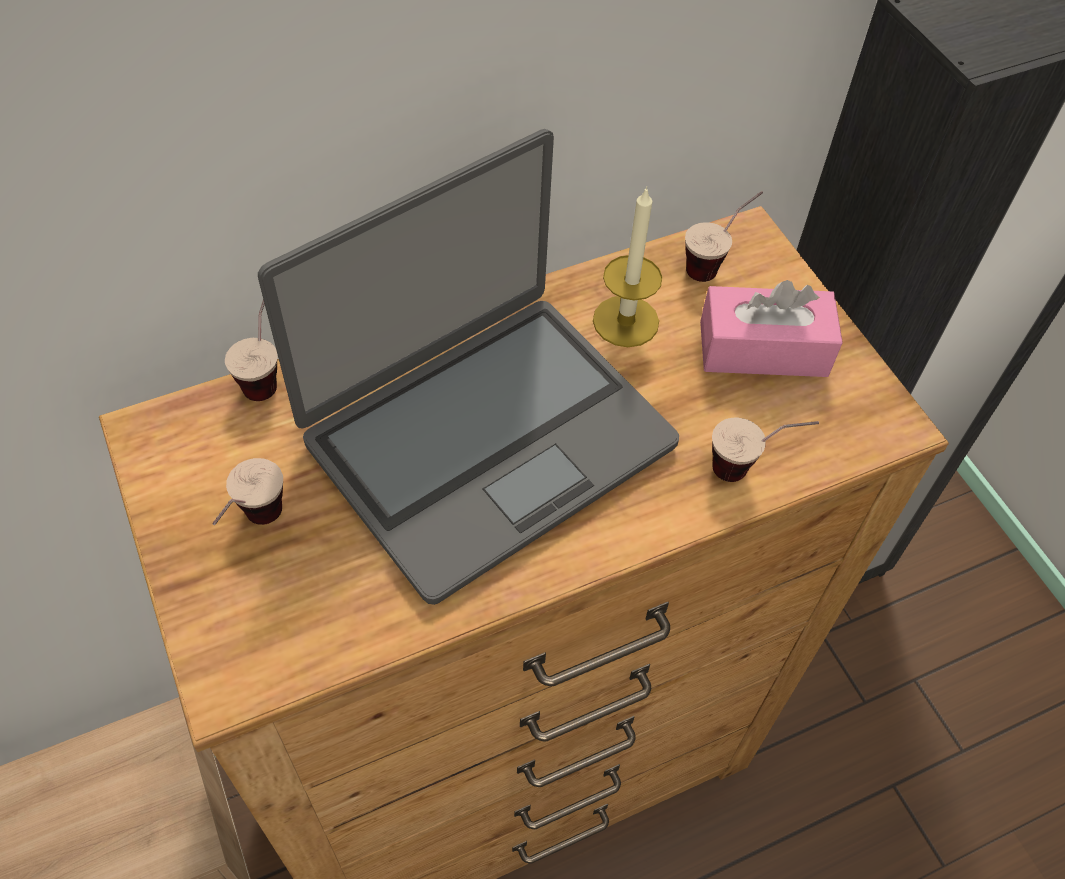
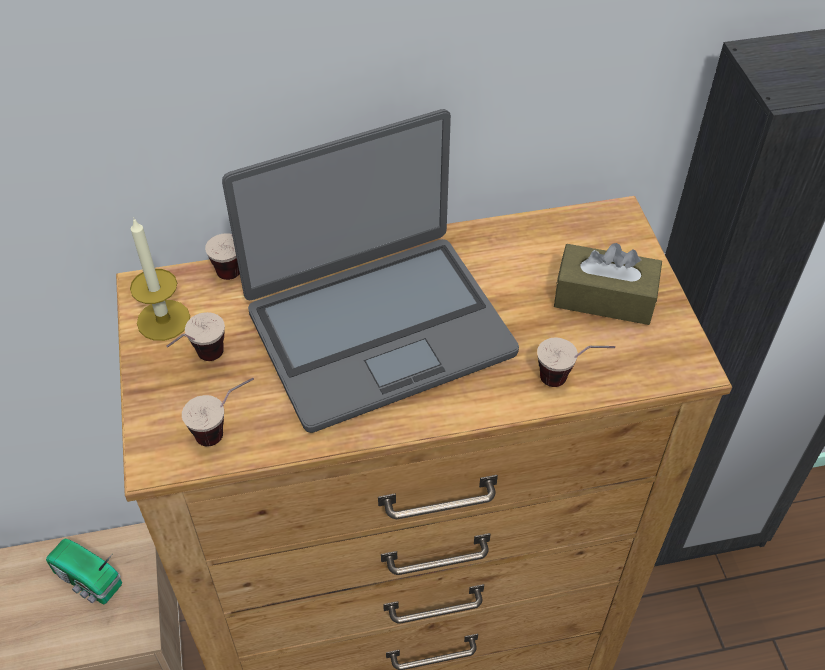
camera: 15 degrees right, 5 degrees down
candle [593,186,662,347] -> candle moved to [130,217,190,341]
cup [685,191,763,282] -> cup moved to [182,378,254,447]
pink tissue box [700,280,843,377] -> brown tissue box [554,243,662,325]
none -> radio [46,539,122,604]

